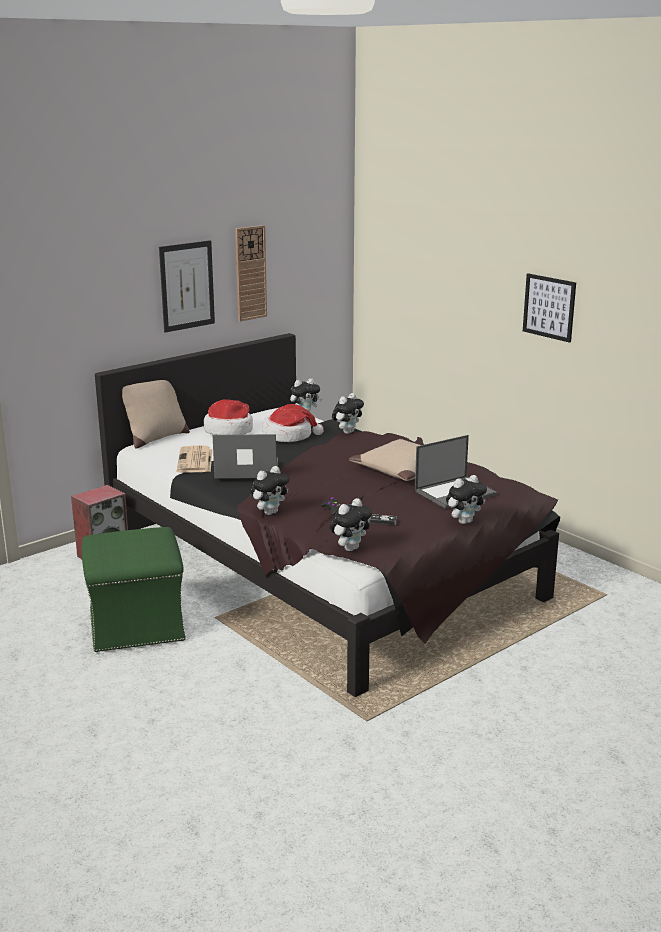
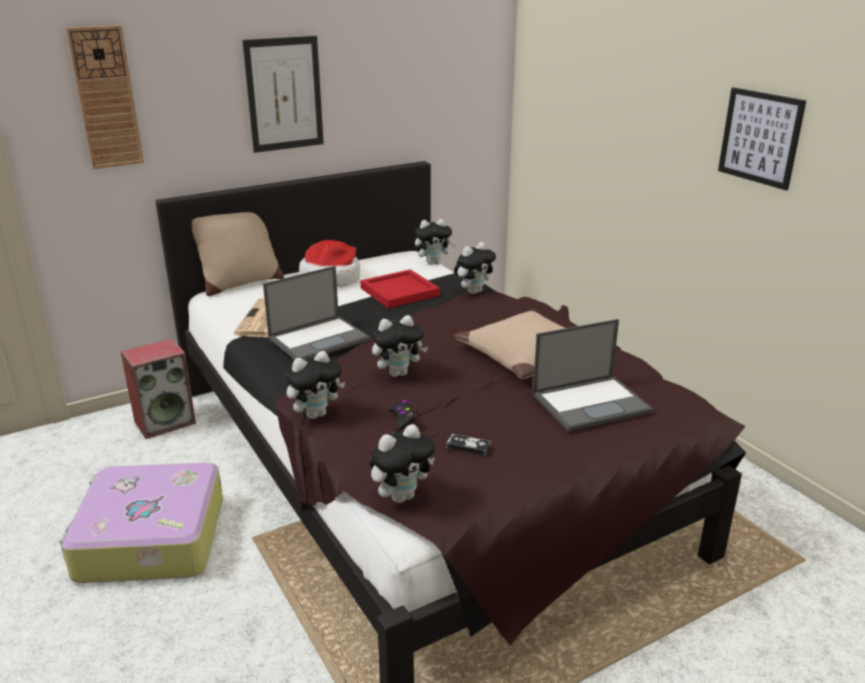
camera: 10 degrees right, 5 degrees up
green ottoman [82,527,186,652] -> suitcase [60,462,223,583]
laptop [212,434,278,479] -> laptop turned 135 degrees clockwise [263,266,370,360]
wall clock [235,225,267,321] -> wall clock moved to [66,25,144,169]
hat [262,404,324,442] -> red tray [360,269,440,308]
plush toy [446,475,487,524] -> plush toy moved to [372,315,428,377]

